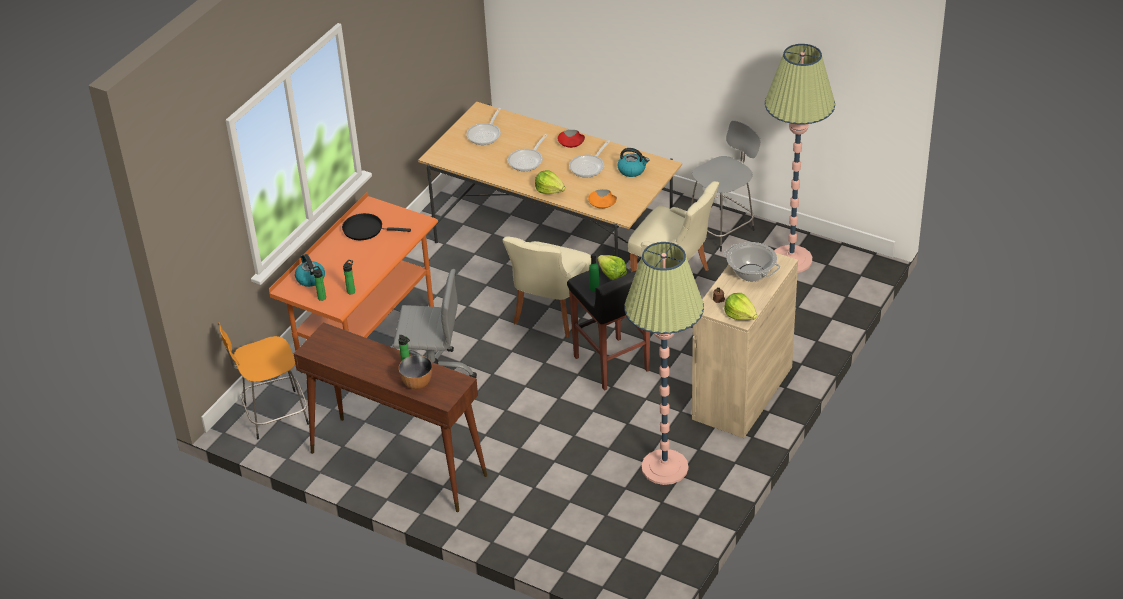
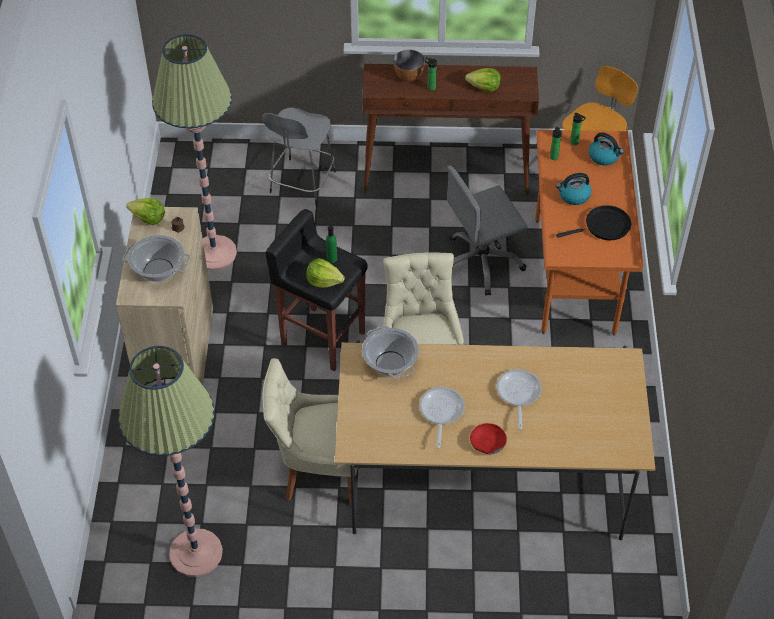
camera: 150 degrees right, 10 degrees up
frying pan [466,108,501,145] -> none
lettuce [535,170,565,194] -> lettuce moved to [465,68,501,92]
orange bowl [588,189,617,209] -> cooking pot [362,325,419,380]
kettle [617,148,649,177] -> kettle moved to [556,173,592,205]
grey stool [691,120,761,252] -> grey stool moved to [262,108,336,206]

